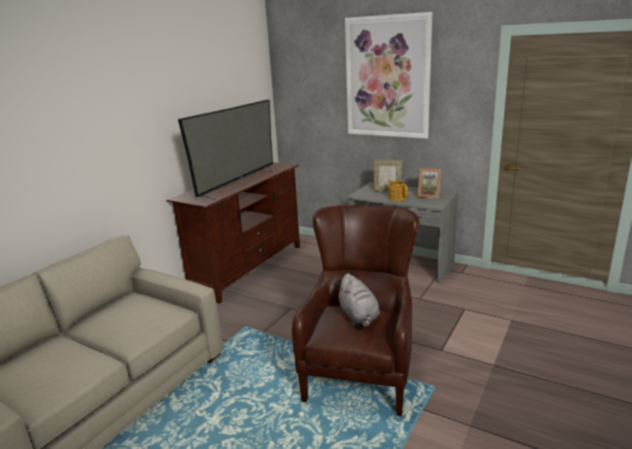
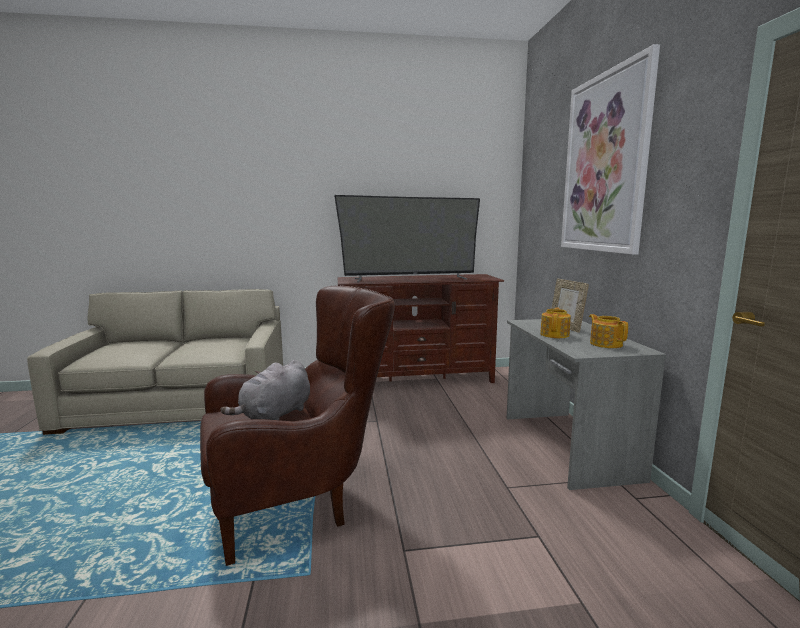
camera: 50 degrees right, 10 degrees down
picture frame [418,168,441,198] -> teapot [589,314,628,348]

